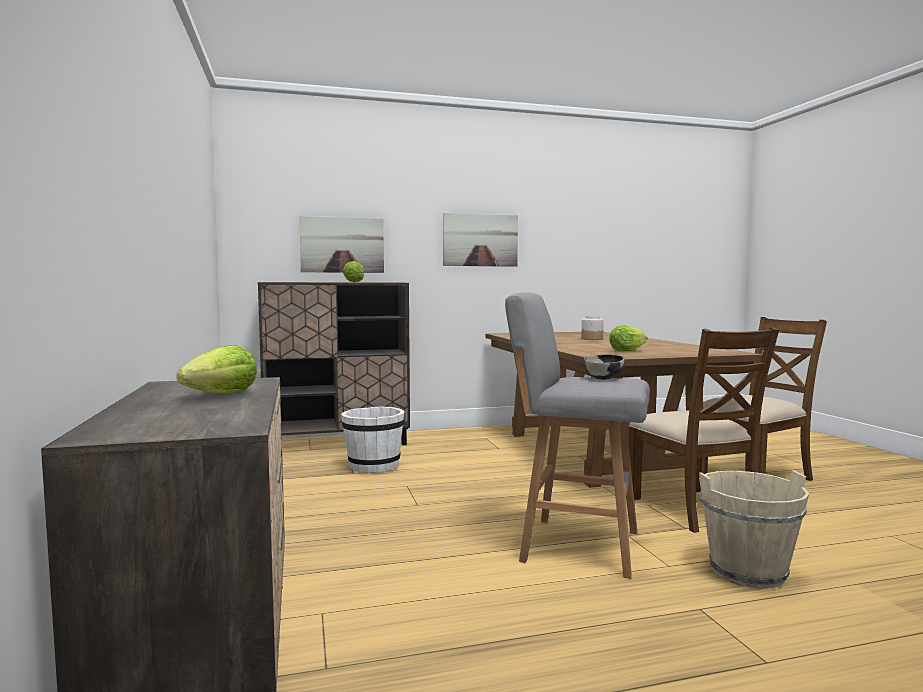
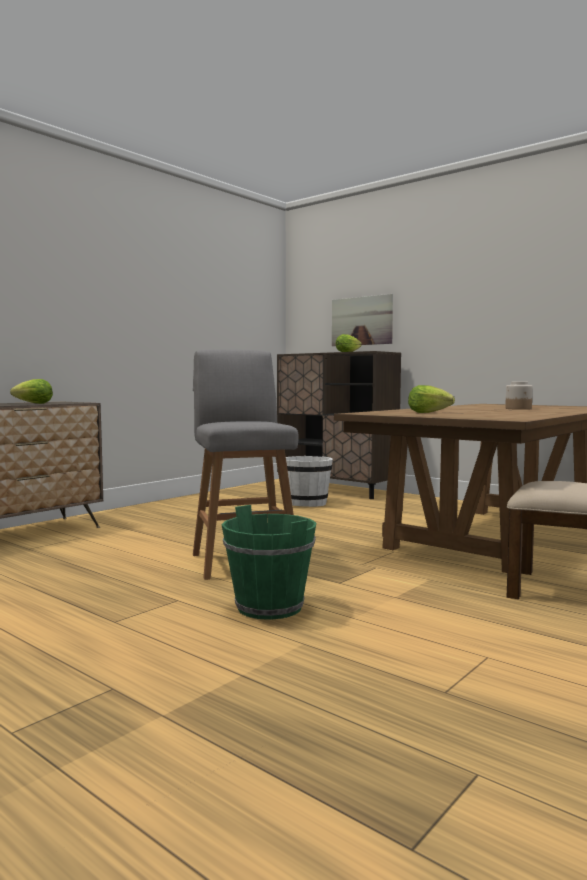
camera: 55 degrees right, 0 degrees up
picture [443,213,518,267] -> none
bowl [584,354,625,380] -> none
brown chair [629,327,779,533] -> none
beige bucket [699,470,809,589] -> green bucket [222,505,316,620]

